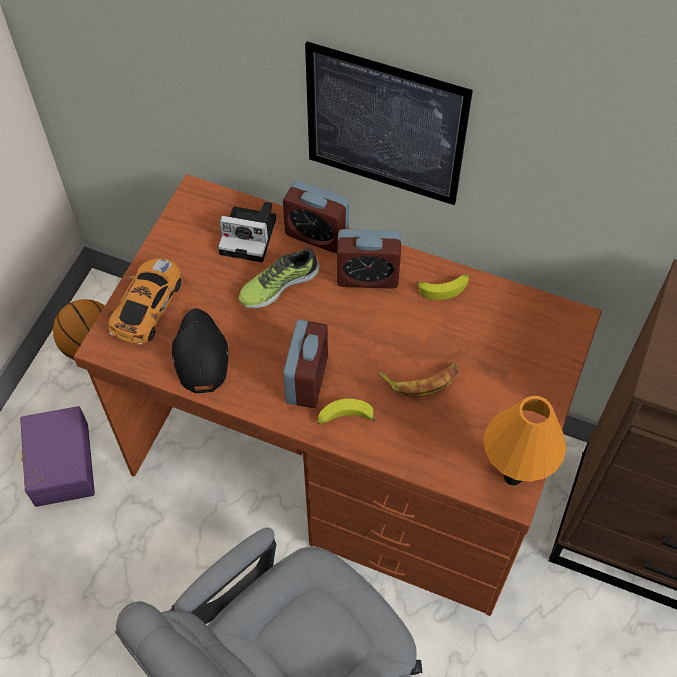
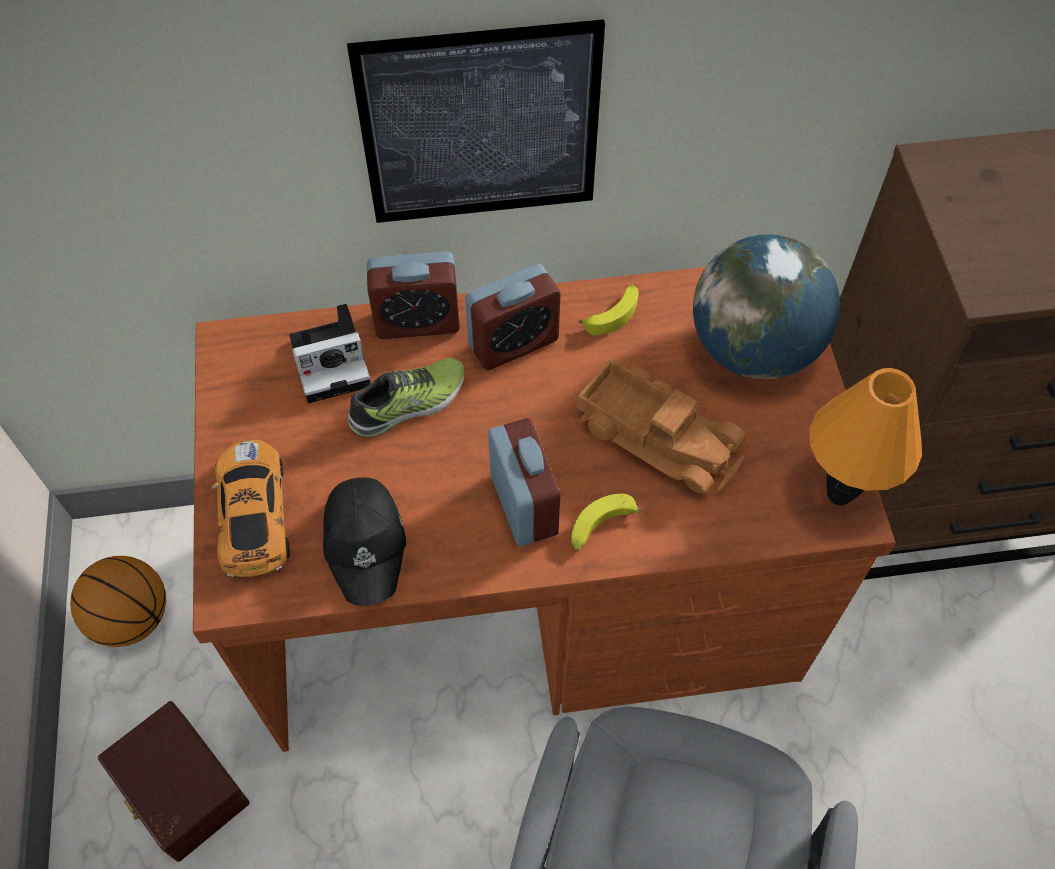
camera: 30 degrees left, 0 degrees up
purple storage box [20,406,95,507] -> brown storage box [98,701,250,862]
black cap [172,308,228,393] -> black cap turned 150 degrees counterclockwise [323,478,406,606]
shoe [239,248,320,309] -> shoe turned 150 degrees counterclockwise [348,358,464,437]
banana [378,362,459,397] -> toy truck [577,358,747,494]
none -> globe [693,234,840,380]

